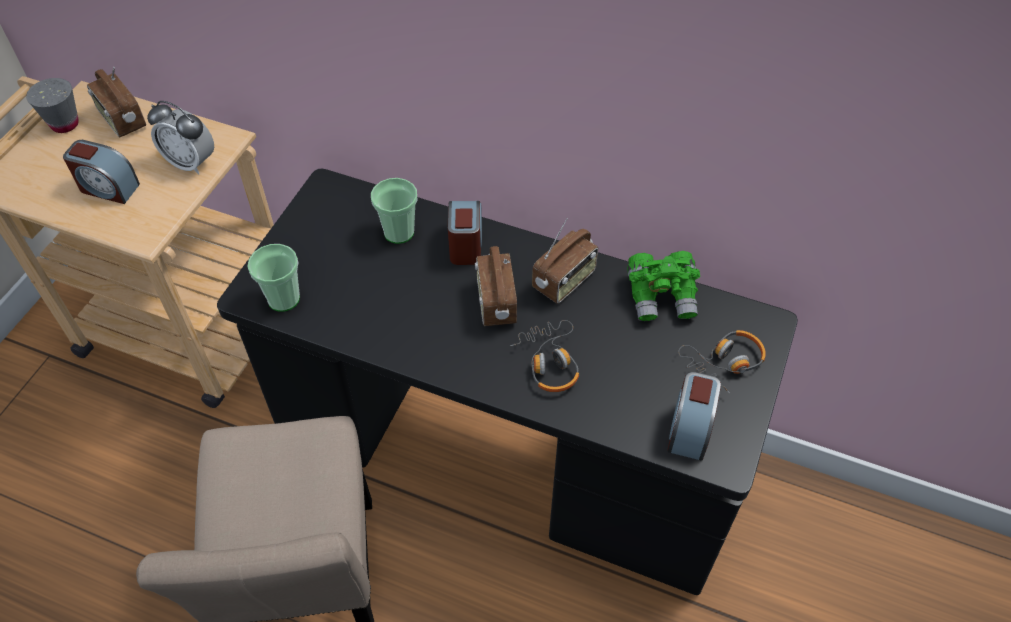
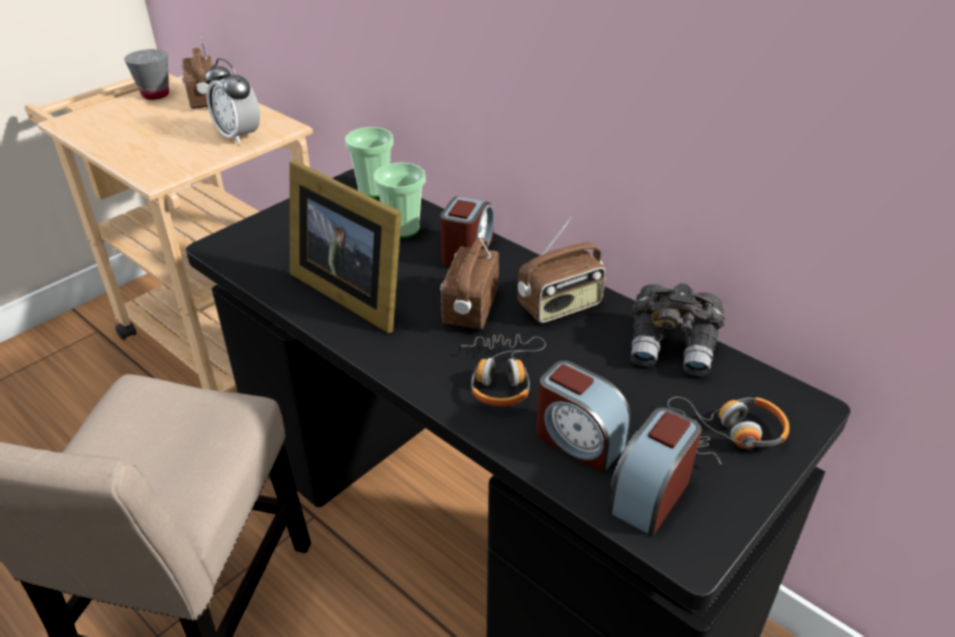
camera: 20 degrees right, 15 degrees down
alarm clock [63,140,140,204] -> alarm clock moved to [536,360,631,473]
cup [247,244,300,312] -> cup moved to [345,127,393,197]
green binoculars [627,251,701,321] -> grey binoculars [631,283,726,376]
none -> picture frame [290,160,402,333]

